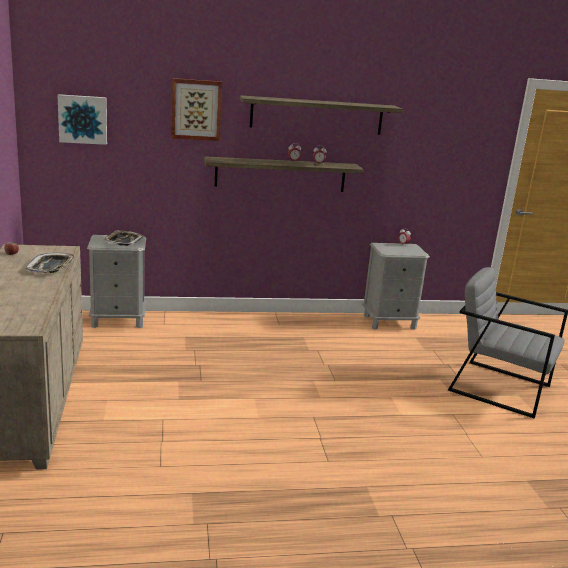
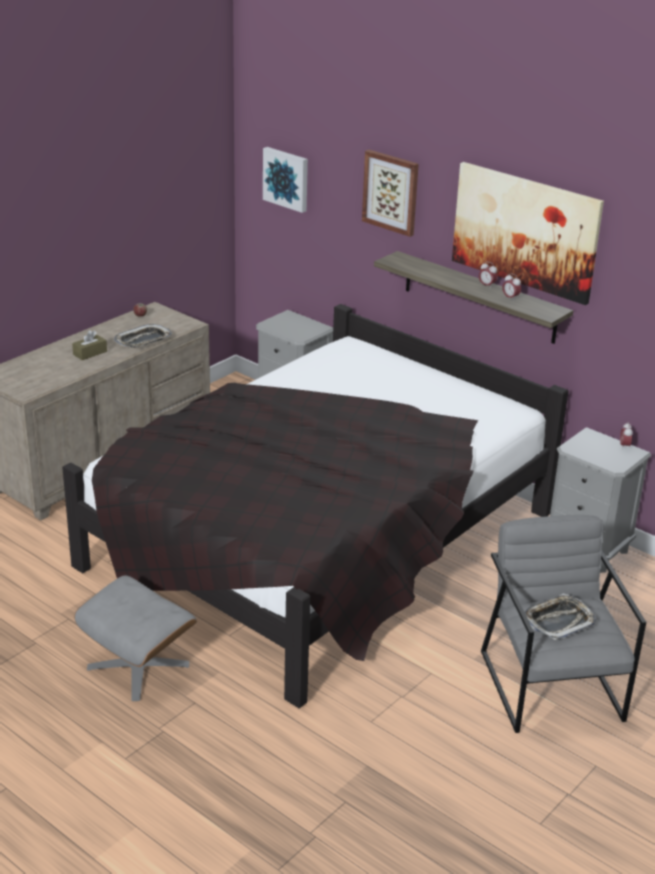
camera: 50 degrees right, 10 degrees up
tray [104,230,143,246] -> tray moved to [525,593,596,640]
shelf [240,95,403,135] -> picture [452,162,604,305]
none -> black bed [62,304,569,708]
none -> brown tissue box [72,330,107,360]
none -> grey ottoman [74,575,197,701]

